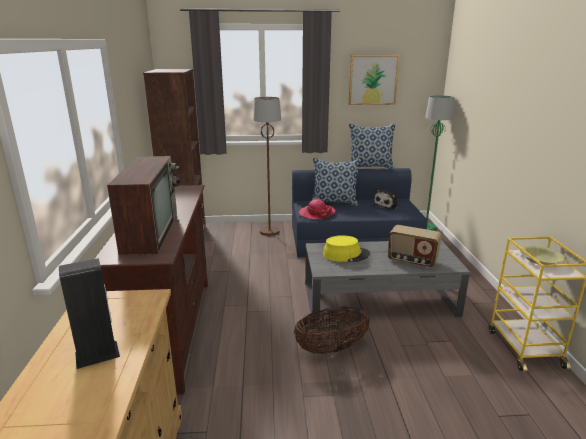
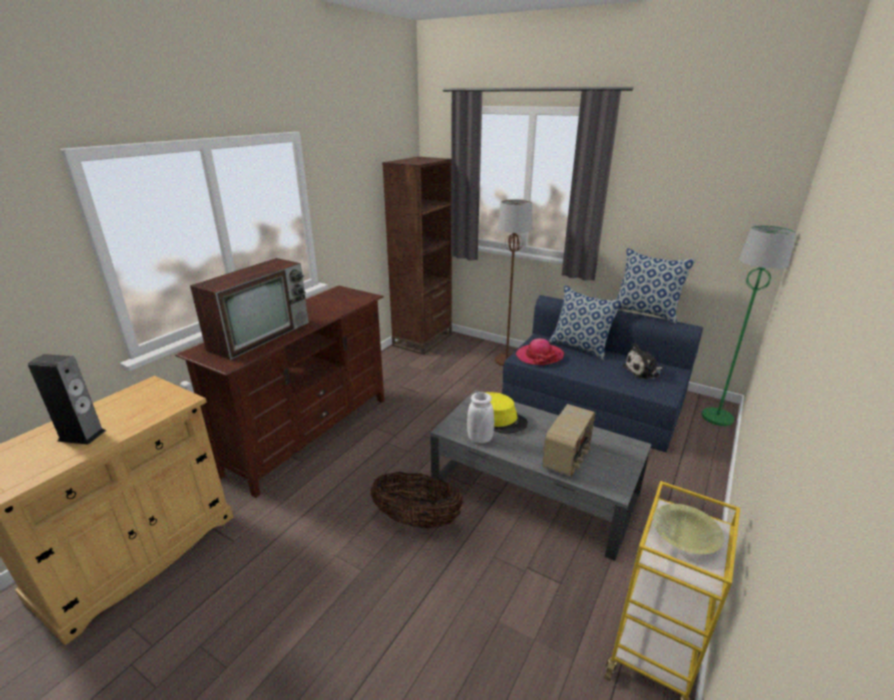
camera: 35 degrees right, 5 degrees up
picture [349,55,400,105] -> none
radio [388,225,442,268] -> radio turned 120 degrees counterclockwise [543,404,595,477]
none -> white vase [467,392,494,443]

